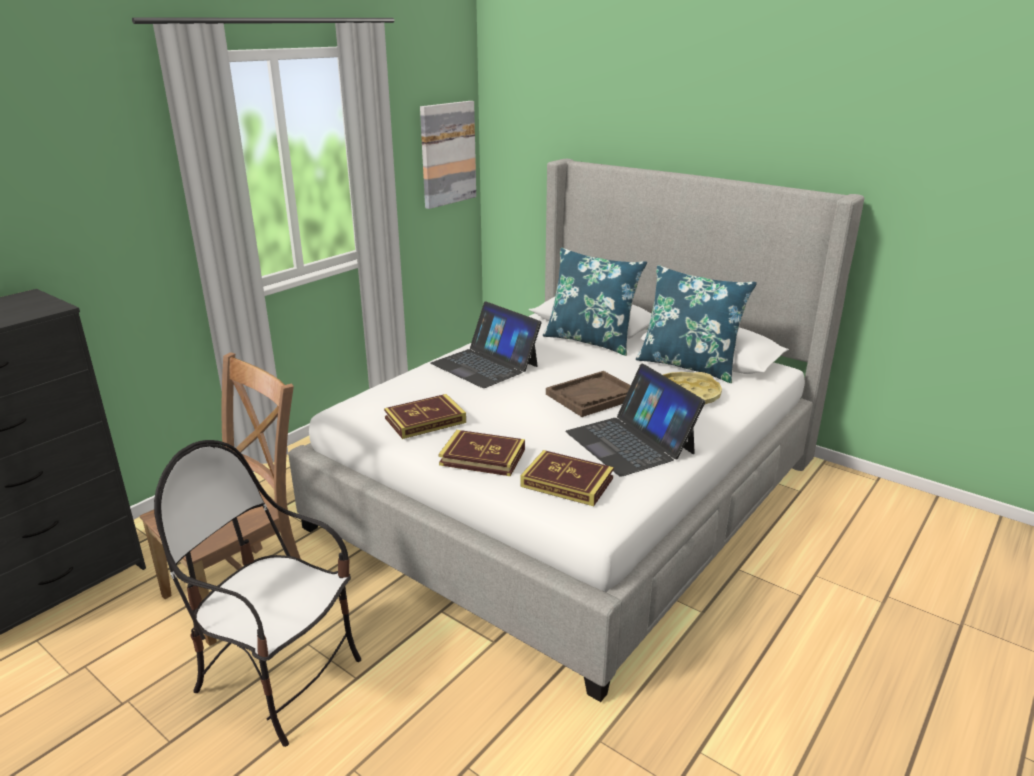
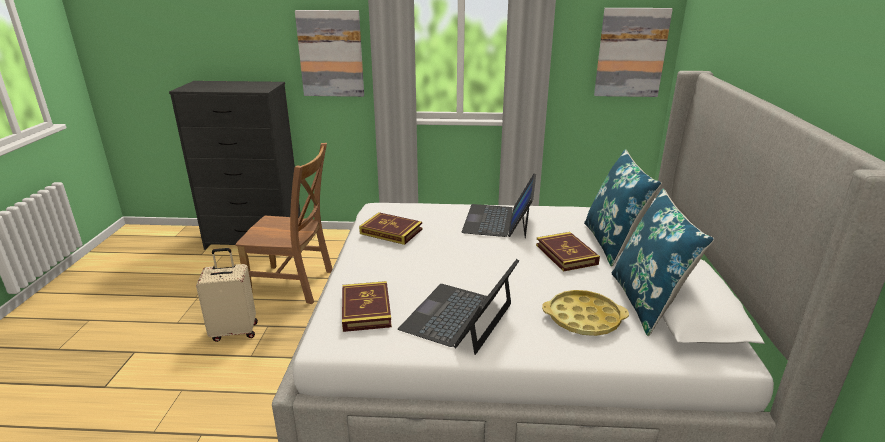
camera: 55 degrees right, 0 degrees up
chair [154,440,361,747] -> beige suitcase [196,248,258,342]
book [438,430,525,476] -> book moved to [536,232,600,272]
brown tray [546,371,631,417] -> none
none -> picture [295,10,364,97]

